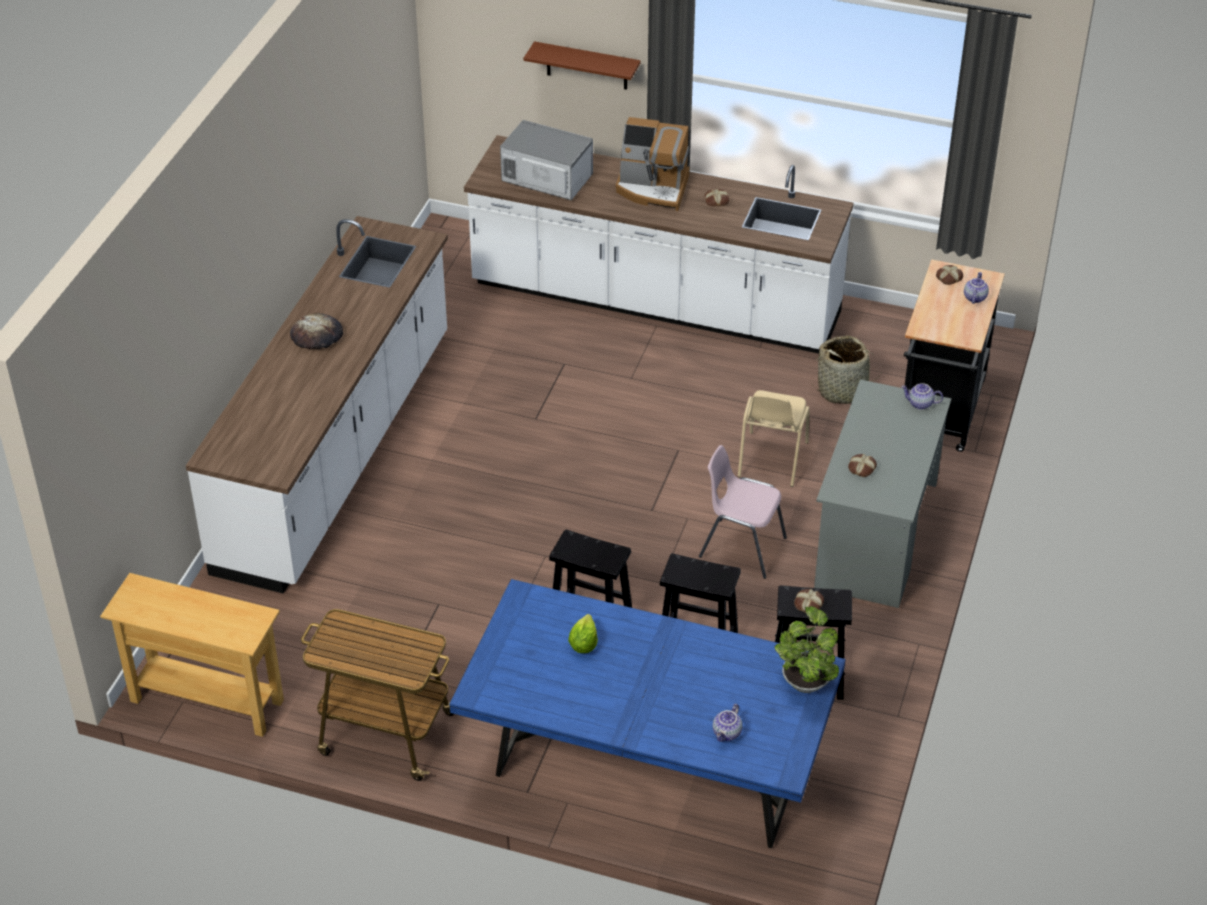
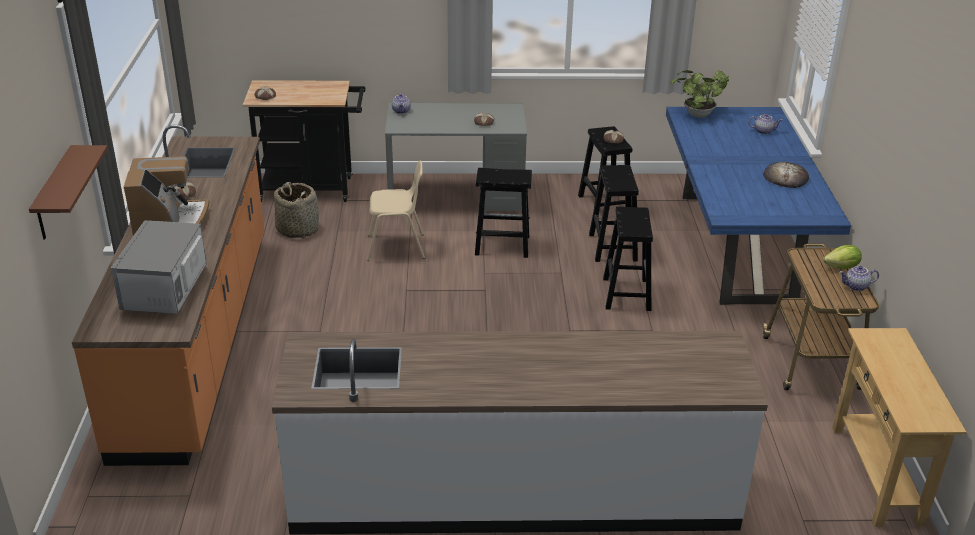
camera: 110 degrees left, 10 degrees down
bread [290,313,343,349] -> bread moved to [763,162,809,188]
white counter [464,135,854,354] -> orange counter [72,125,264,466]
lettuce [568,614,598,653] -> lettuce moved to [823,245,862,269]
pink chair [699,445,787,579] -> black stool [475,168,532,258]
teapot [964,272,989,304] -> teapot moved to [840,266,879,291]

